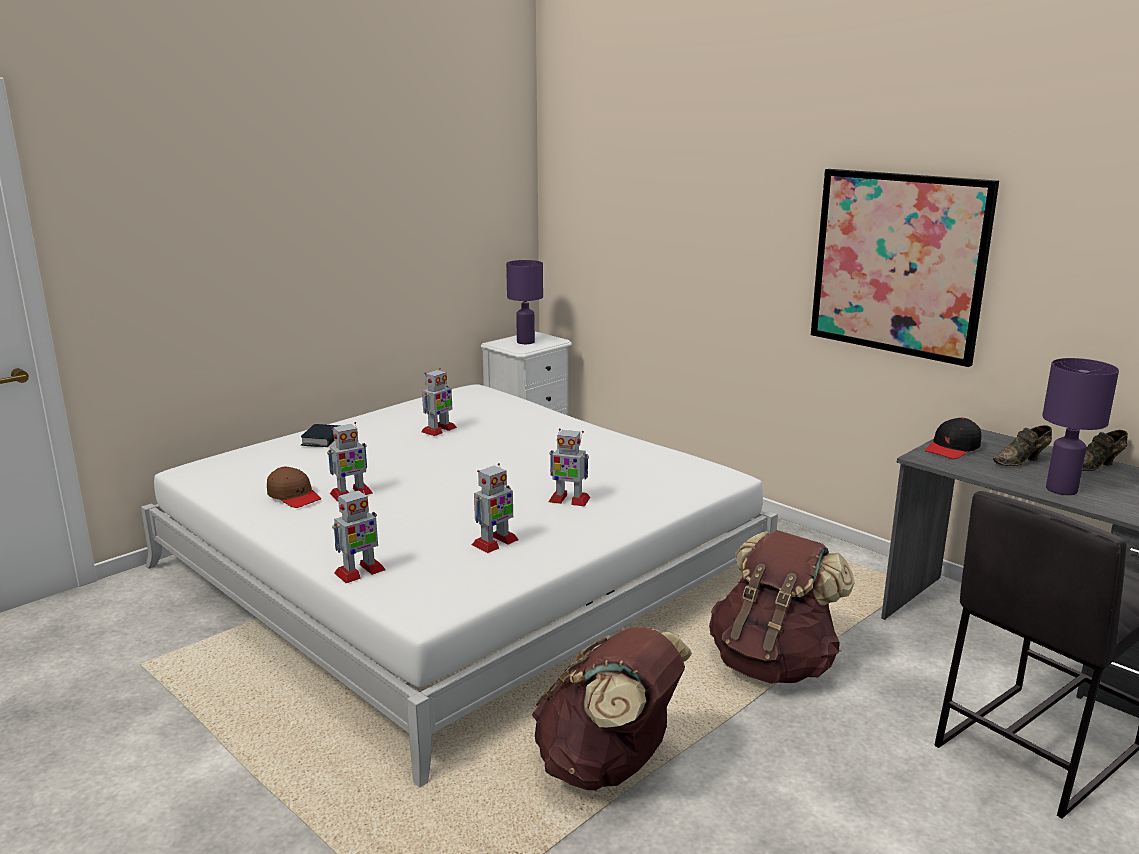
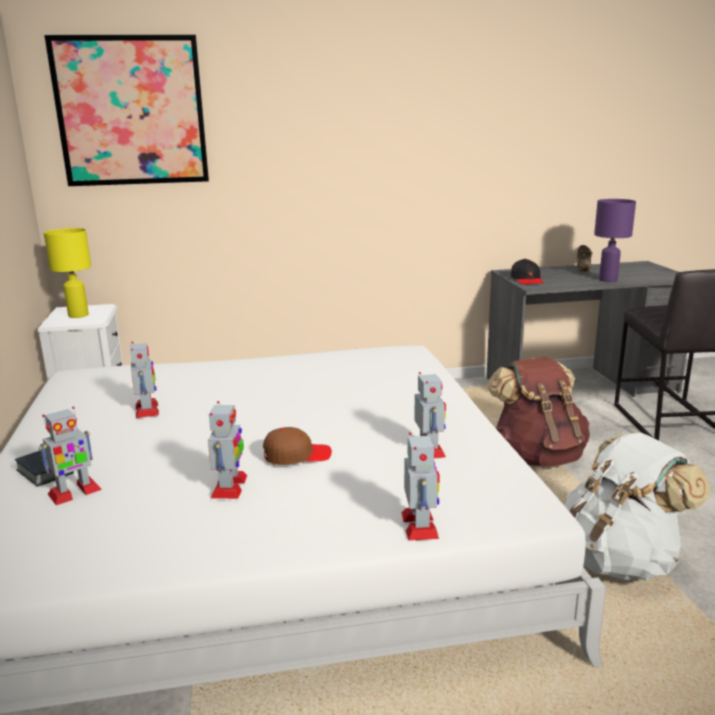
camera: 55 degrees left, 0 degrees up
brown cap [267,467,321,508] -> brown cap moved to [263,427,332,465]
purple table lamp [506,260,543,344] -> yellow table lamp [44,228,91,318]
brown backpack [532,626,692,790] -> white backpack [564,433,710,581]
toy robot [549,428,590,506] -> toy robot moved to [39,407,102,505]
picture [811,169,999,367] -> picture moved to [44,35,209,186]
brown shoe [993,425,1052,466] -> none

